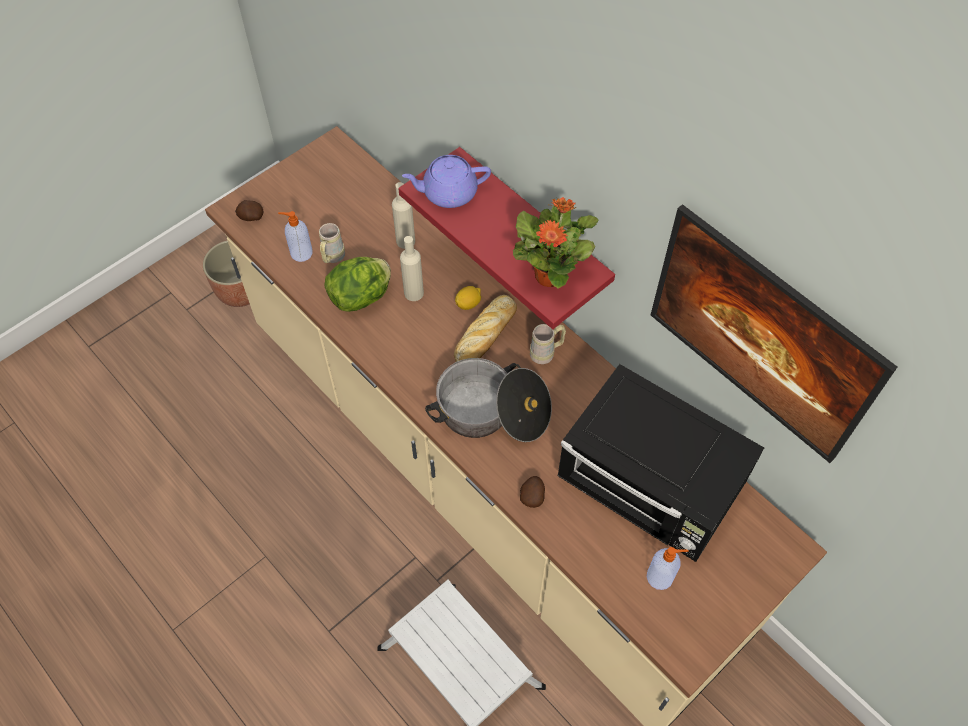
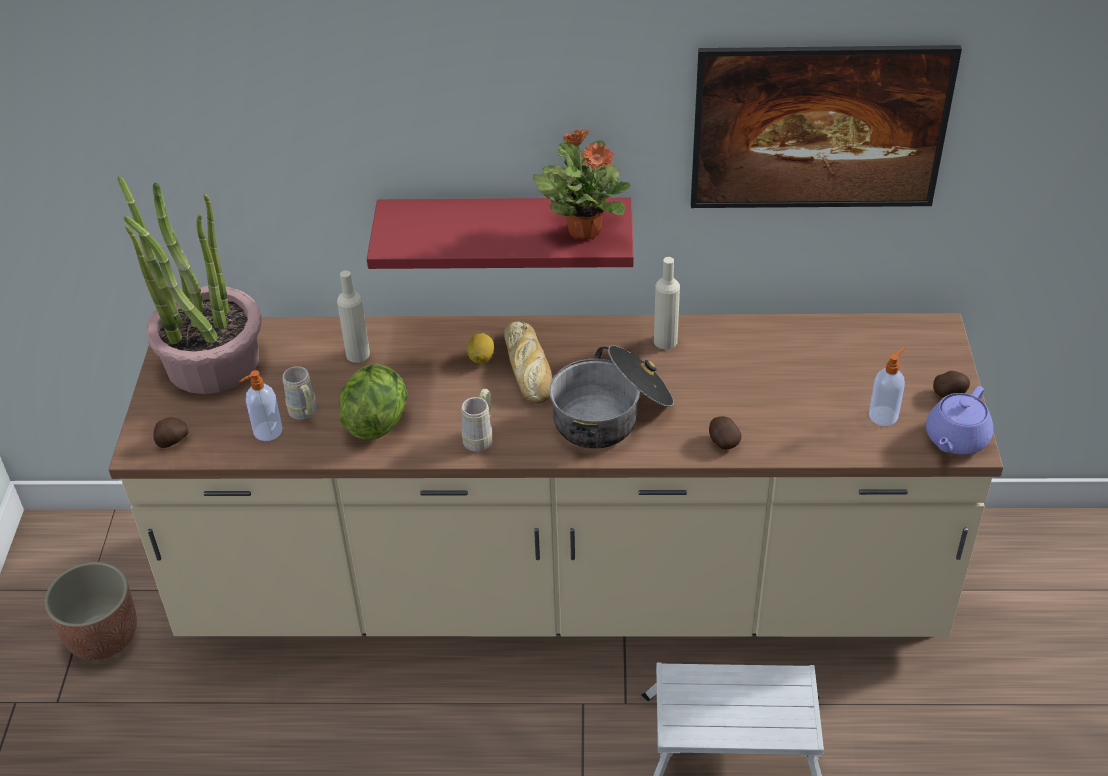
camera: 45 degrees left, 15 degrees down
beige bottle [400,236,424,301] -> beige bottle moved to [654,257,680,349]
purple teapot [402,155,491,208] -> purple teapot moved to [926,386,993,455]
beige mug [530,324,566,364] -> beige mug moved to [461,389,493,452]
black microwave [557,364,764,562] -> none
none -> potted plant [118,176,262,394]
none -> potato [933,371,970,397]

